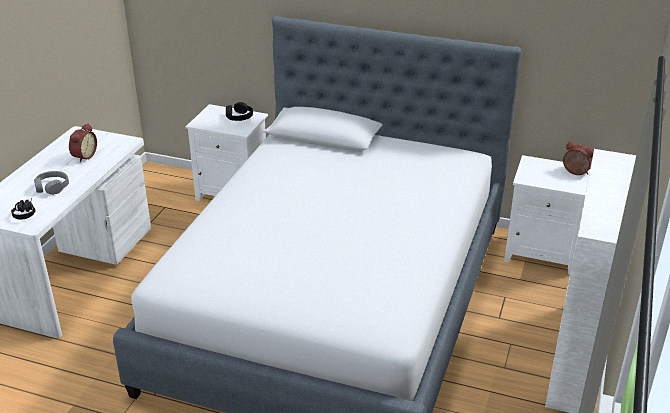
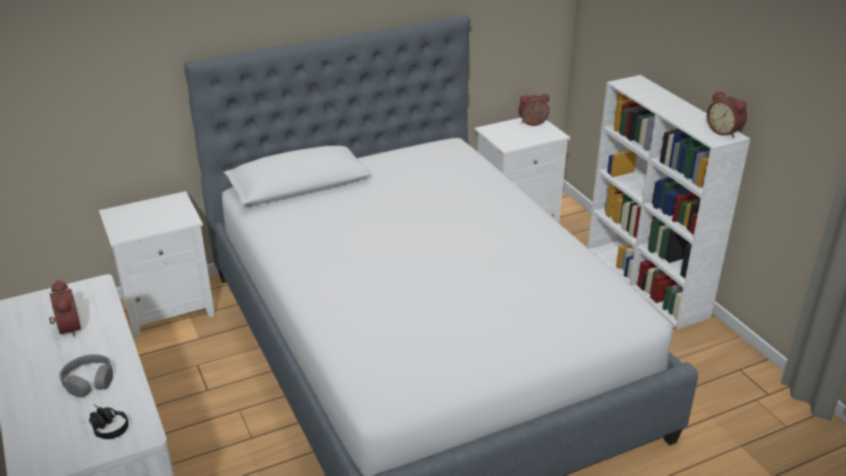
camera: 45 degrees left, 0 degrees up
black headphones [226,102,253,121] -> none
none -> alarm clock [707,90,747,138]

